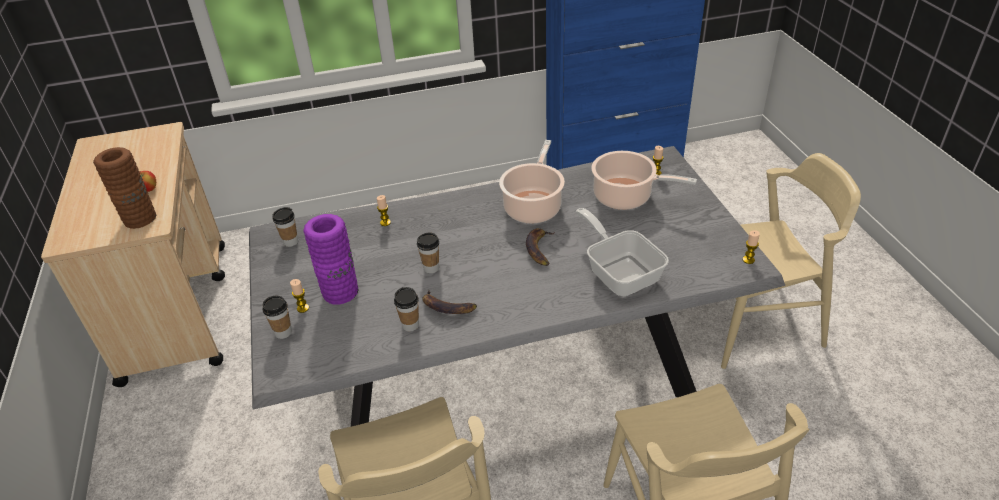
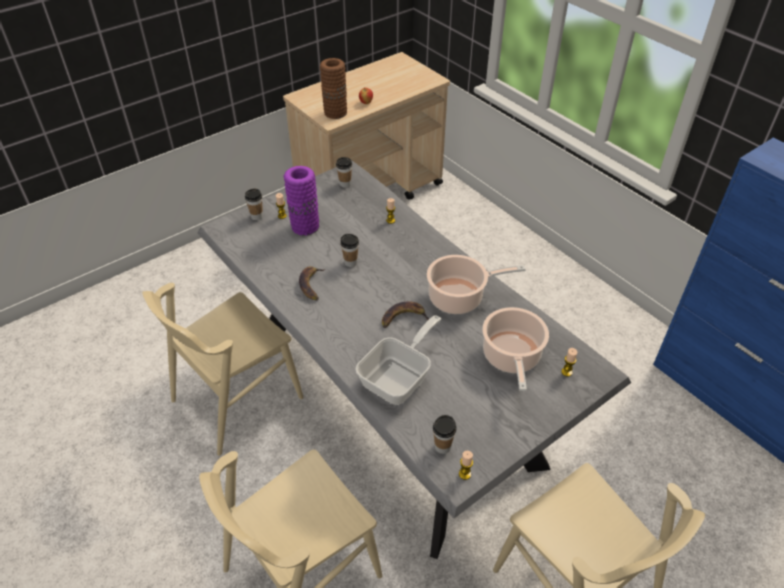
camera: 65 degrees right, 5 degrees up
cup [394,287,419,332] -> cup moved to [433,415,456,454]

